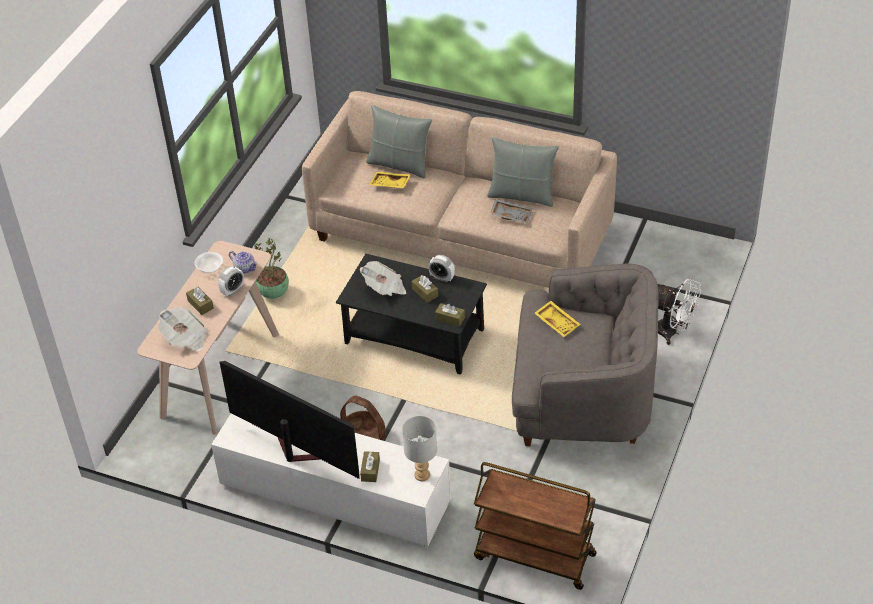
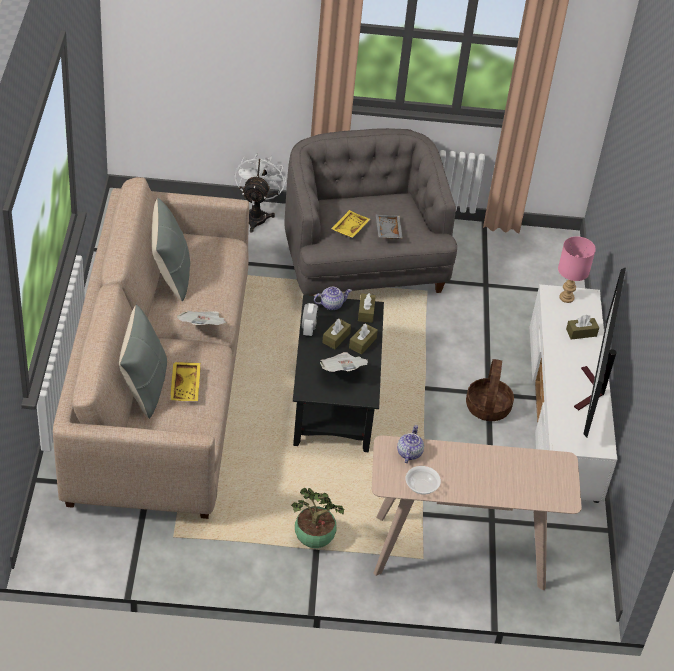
camera: 115 degrees left, 0 degrees up
newspaper [158,307,208,351] -> newspaper moved to [177,311,227,325]
brown tissue box [186,287,214,315] -> brown tissue box moved to [349,323,378,354]
alarm clock [218,266,244,296] -> none
grey table lamp [402,416,437,481] -> pink table lamp [558,236,596,303]
brown cart [474,462,597,590] -> none
grey tray [490,199,533,224] -> grey tray moved to [376,214,403,239]
none -> teapot [314,287,352,310]

